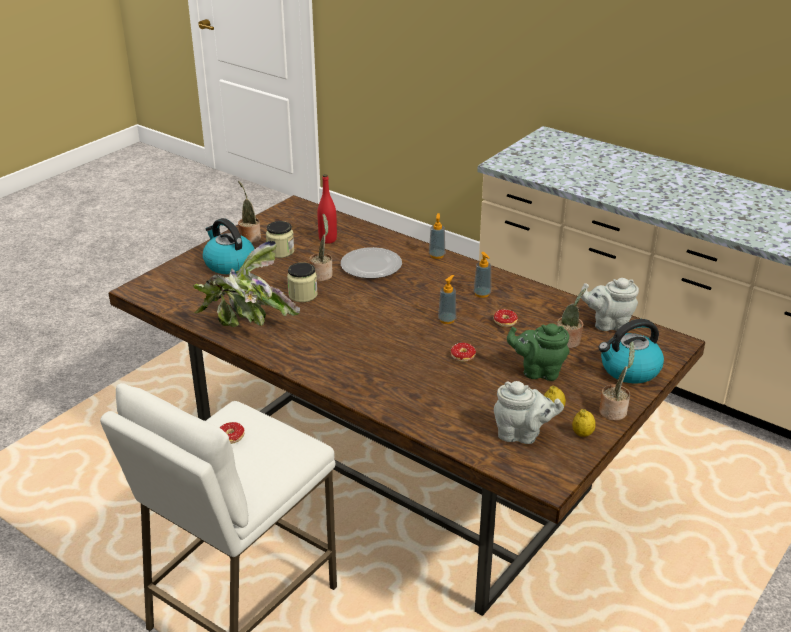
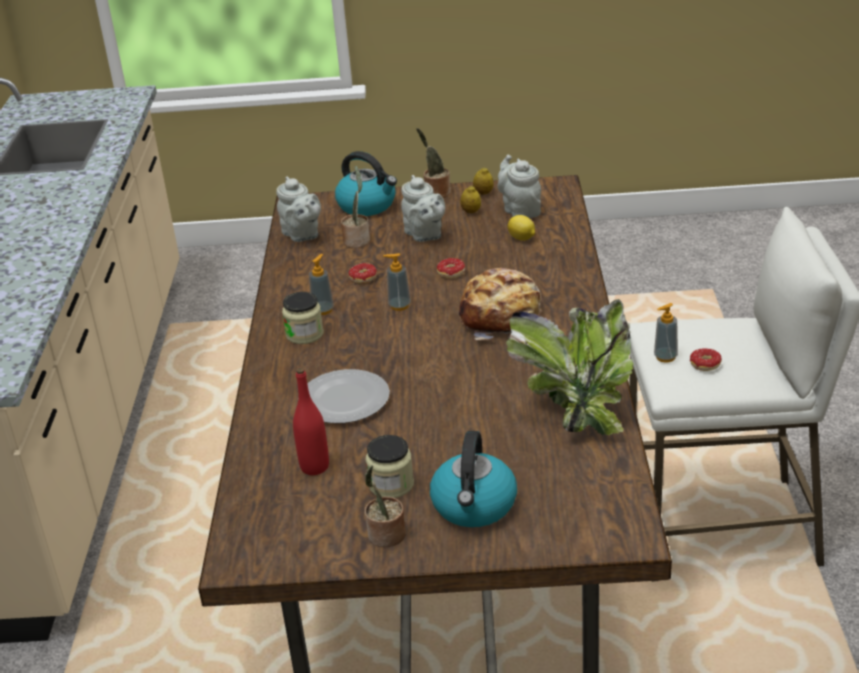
camera: 125 degrees left, 0 degrees up
jar [287,262,318,302] -> jar moved to [282,292,324,344]
potted plant [309,213,333,281] -> none
soap dispenser [429,213,445,259] -> soap dispenser moved to [654,303,678,362]
green teapot [507,323,570,381] -> grey teapot [401,175,445,242]
none -> bread [459,268,542,340]
none -> lemon [508,215,535,240]

